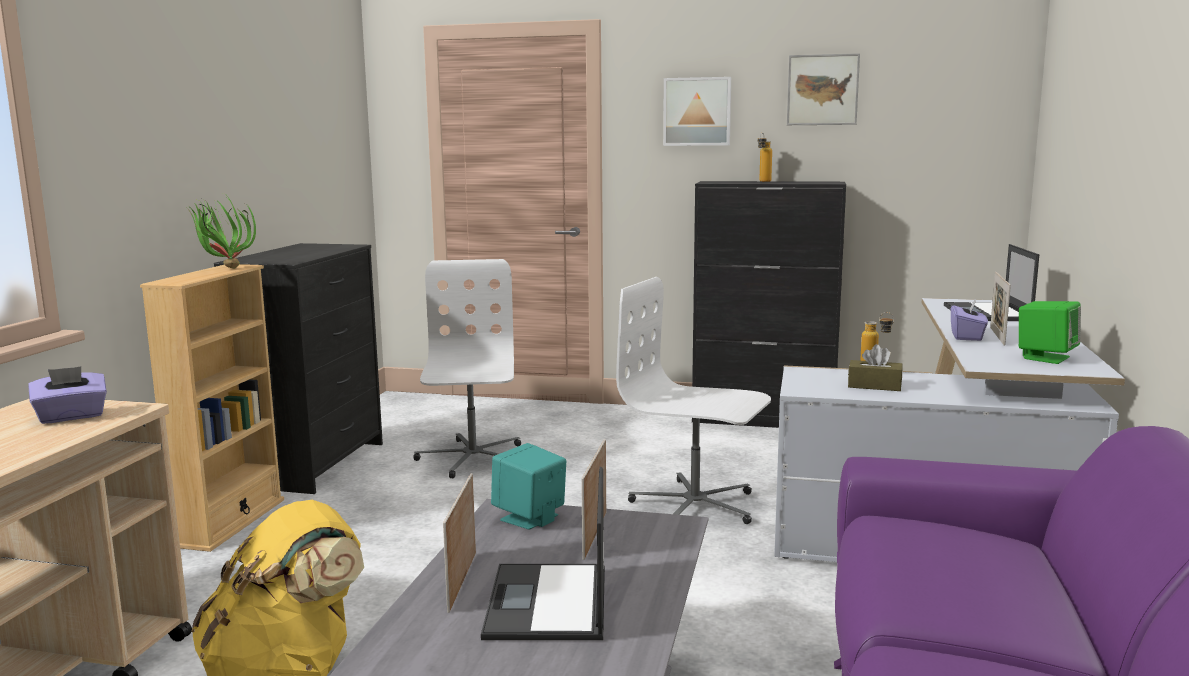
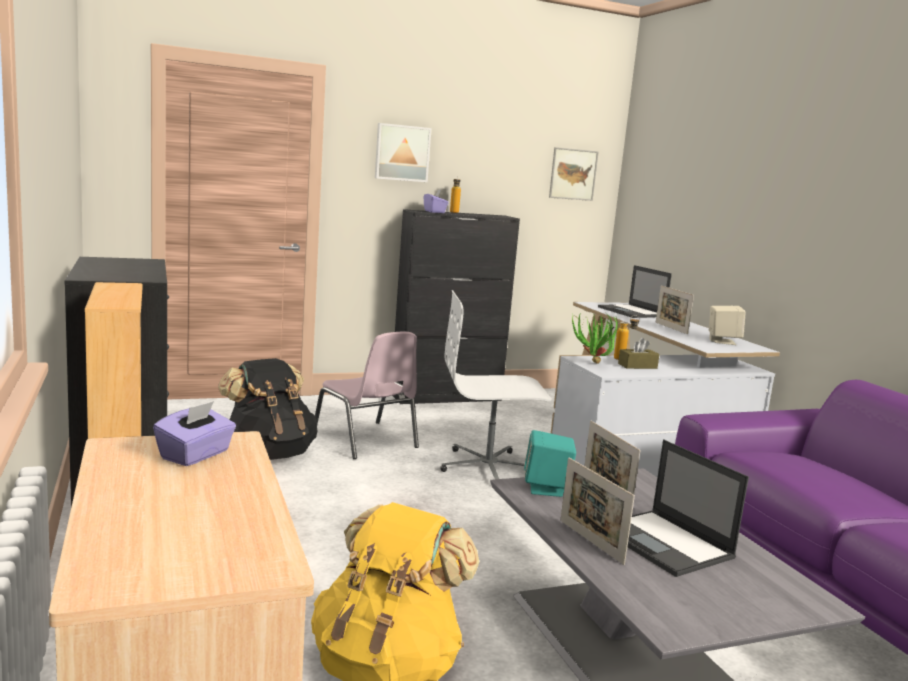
camera: 35 degrees left, 0 degrees up
potted plant [185,193,256,268] -> potted plant moved to [572,312,618,364]
white office chair [413,259,521,478] -> black backpack [218,358,318,460]
picture [787,53,860,125] -> picture moved to [549,147,599,201]
purple tissue box [951,299,988,341] -> purple tissue box moved to [424,189,449,213]
green speaker [1019,301,1081,364] -> beige speaker [709,306,746,345]
none -> pink chair [315,332,419,459]

